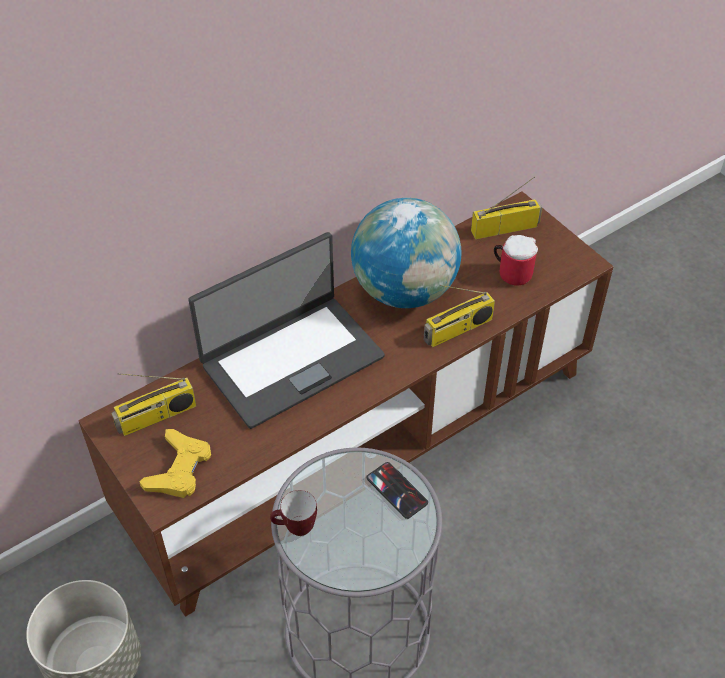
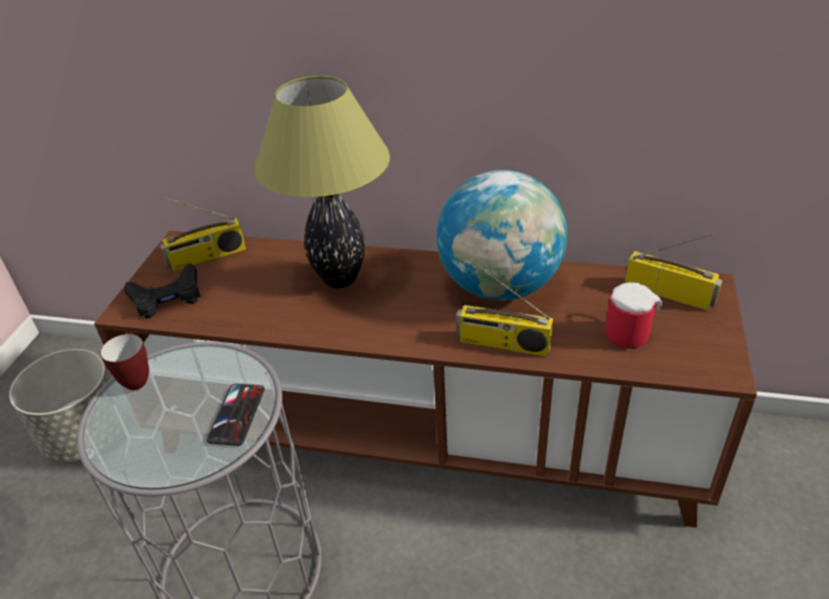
camera: 50 degrees right, 10 degrees down
radio [111,373,196,436] -> radio turned 45 degrees counterclockwise [160,197,246,271]
yellow game controller [139,429,211,498] -> black game controller [124,263,201,318]
laptop [189,232,385,429] -> table lamp [254,76,390,288]

